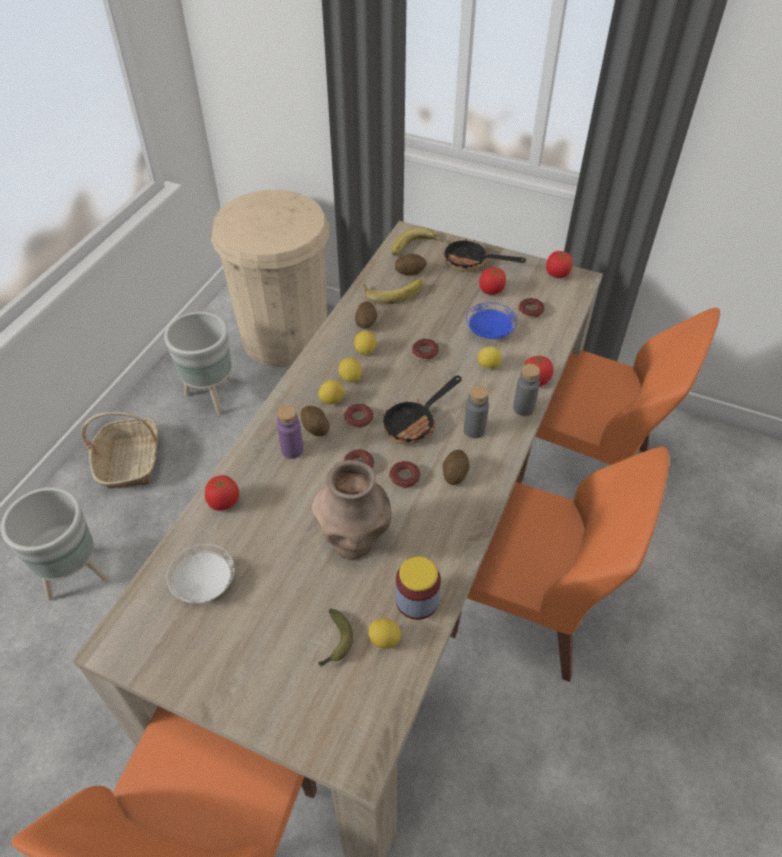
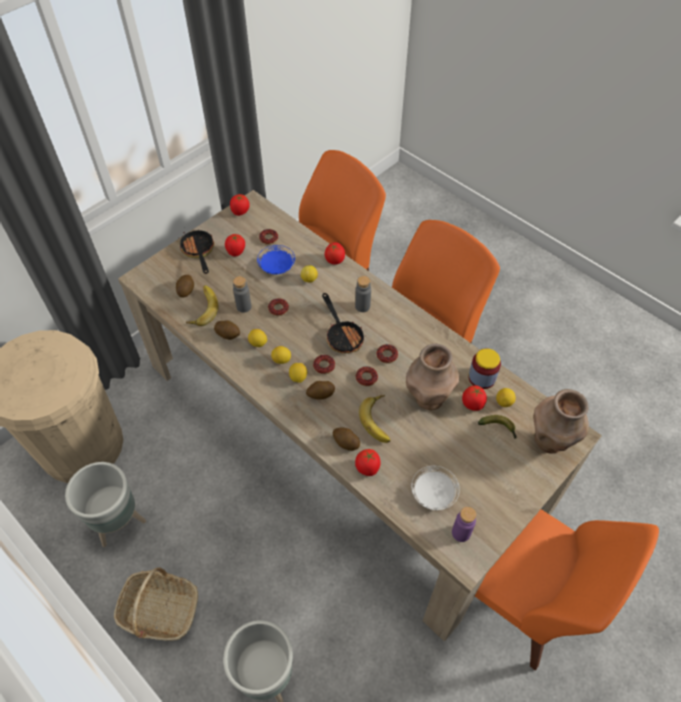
camera: 70 degrees left, 5 degrees up
purple bottle [277,405,303,459] -> purple bottle moved to [452,507,476,542]
banana [392,227,444,255] -> banana moved to [359,395,391,443]
potato [442,450,469,485] -> potato moved to [333,427,360,451]
frying pan [444,240,526,272] -> frying pan turned 120 degrees clockwise [180,230,214,274]
grey bottle [513,364,540,416] -> grey bottle moved to [233,276,251,313]
none -> tomato [462,385,487,411]
none -> brown vase [533,389,589,454]

